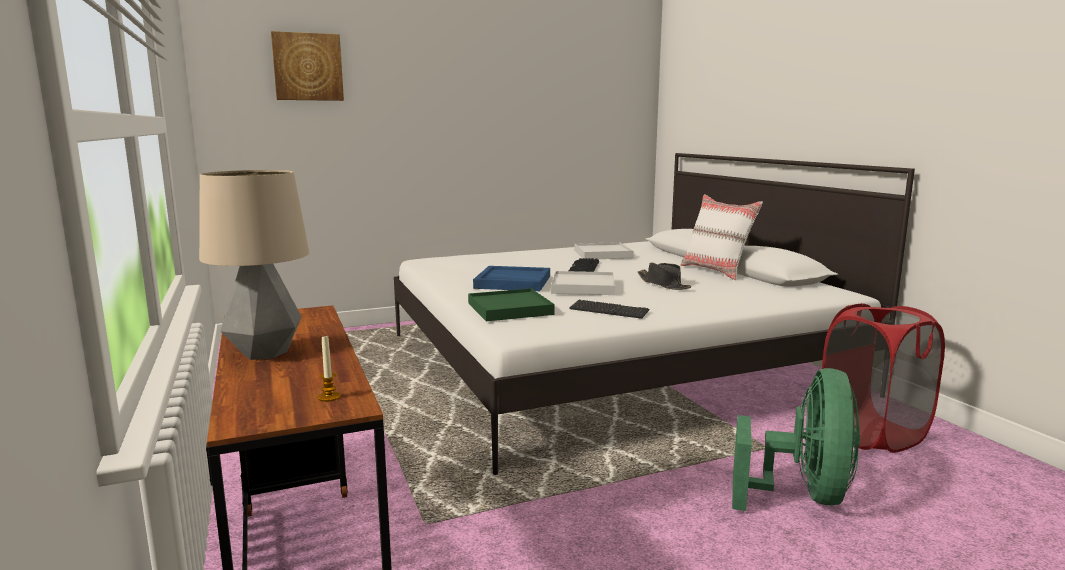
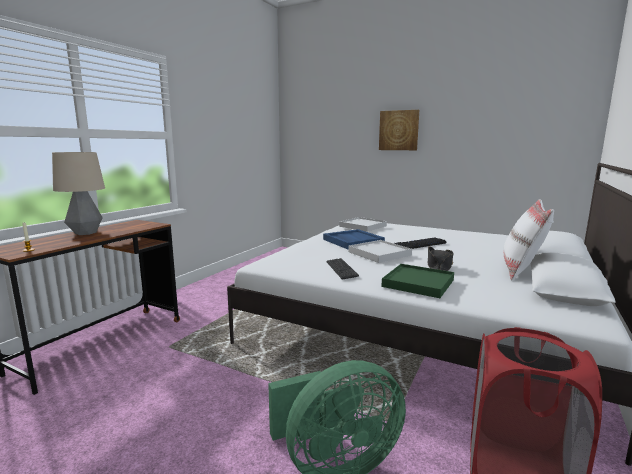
camera: 50 degrees right, 0 degrees up
picture [271,31,344,101] -> picture moved to [379,110,419,150]
green tray [468,288,555,321] -> green tray moved to [381,264,454,298]
white tray [574,242,633,259] -> white tray moved to [339,217,387,232]

